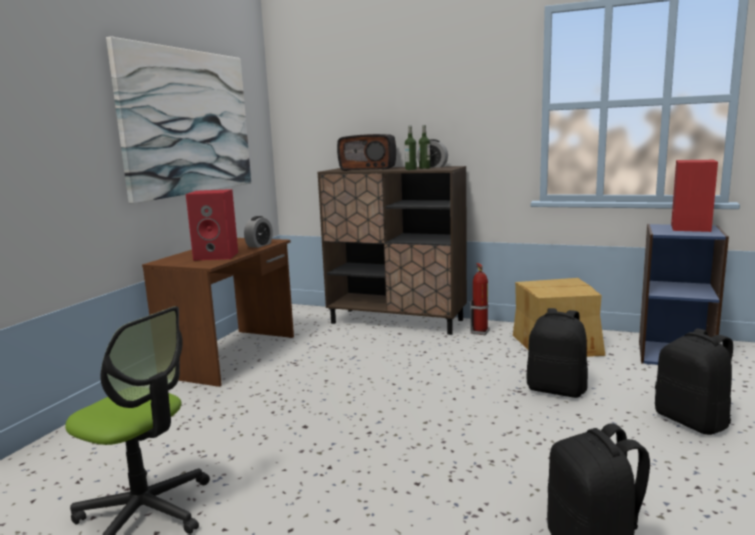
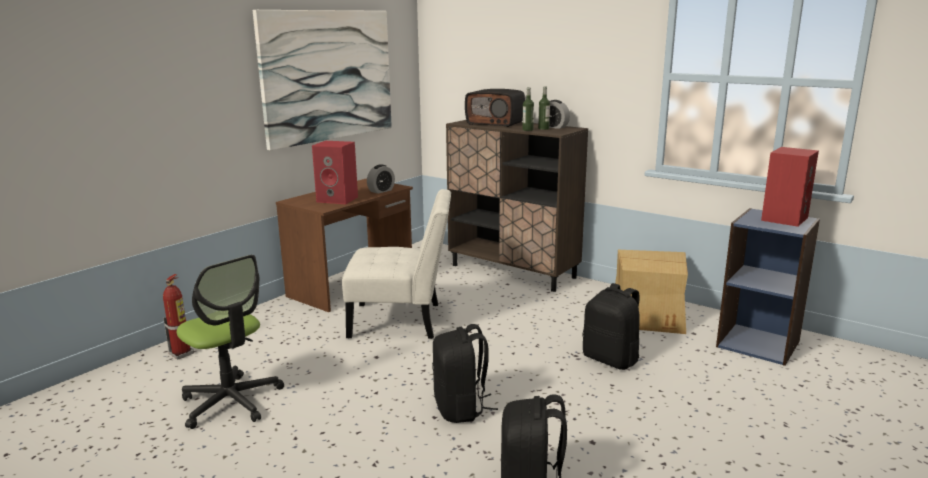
camera: 15 degrees right, 5 degrees up
fire extinguisher [471,263,490,335] -> fire extinguisher moved to [163,274,194,360]
black backpack [655,329,733,435] -> black backpack moved to [432,324,498,423]
none -> white chair [342,189,451,339]

